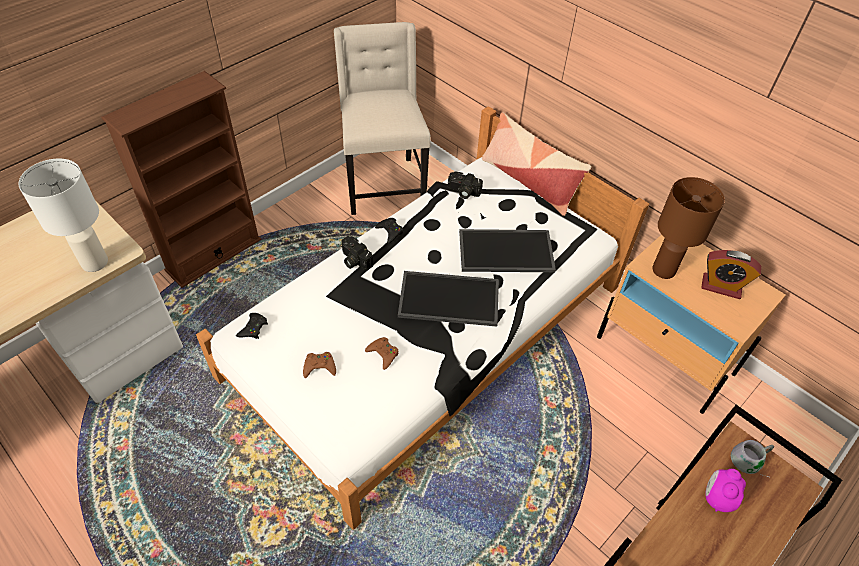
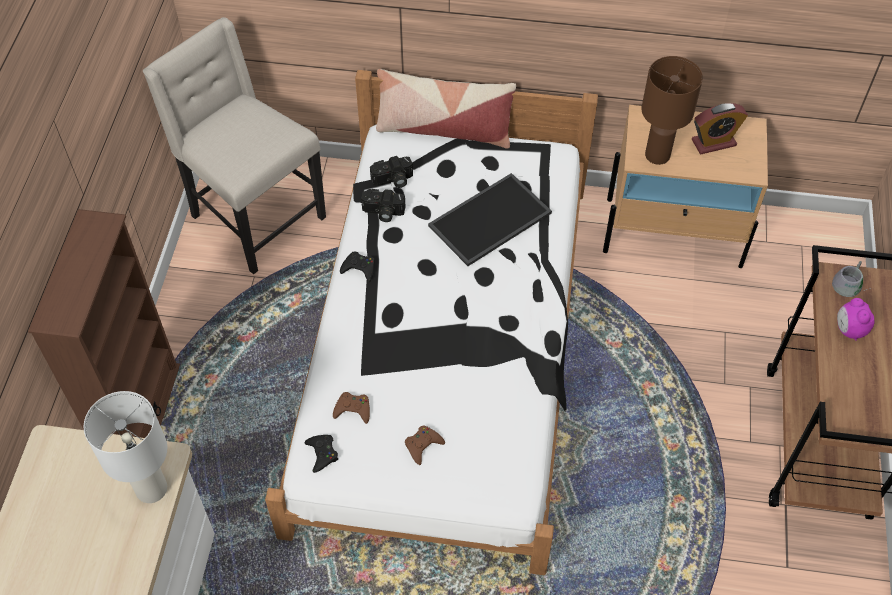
camera: 35 degrees left, 5 degrees up
camera [341,236,373,271] -> camera moved to [361,189,406,222]
brown game controller [365,337,399,370] -> brown game controller moved to [333,392,370,424]
tray [398,271,499,327] -> none

